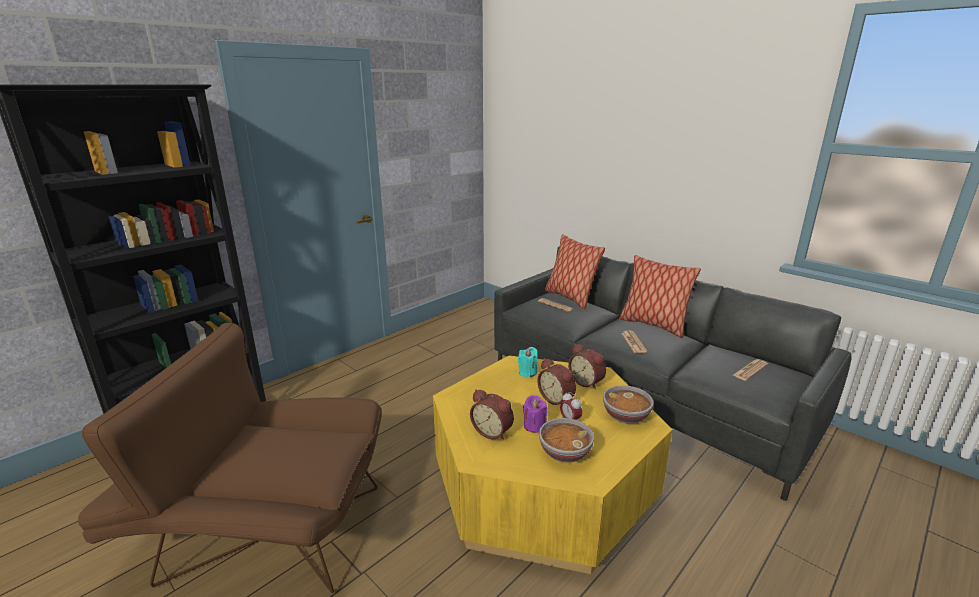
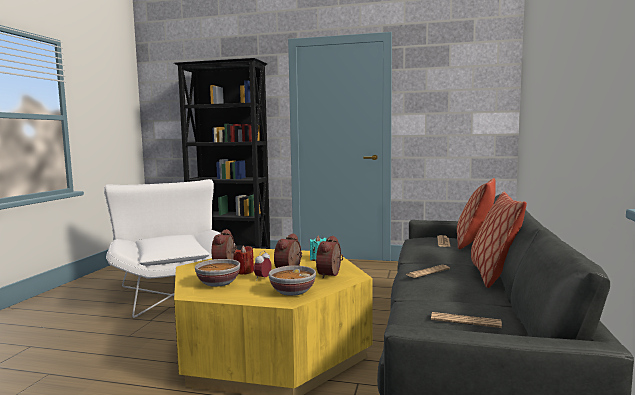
camera: 60 degrees right, 15 degrees down
brown armchair [78,323,382,593] -> white armchair [104,179,235,318]
purple candle [523,395,547,433] -> red candle [234,246,254,274]

